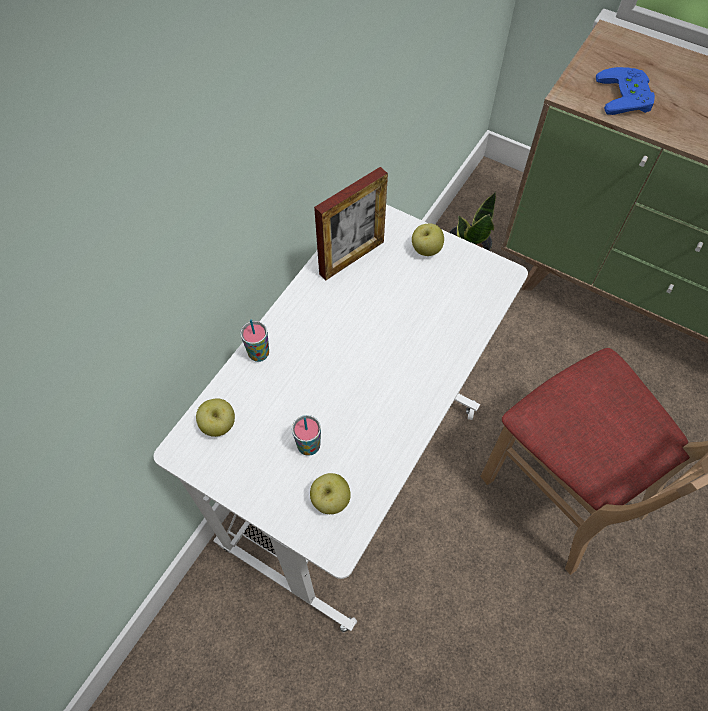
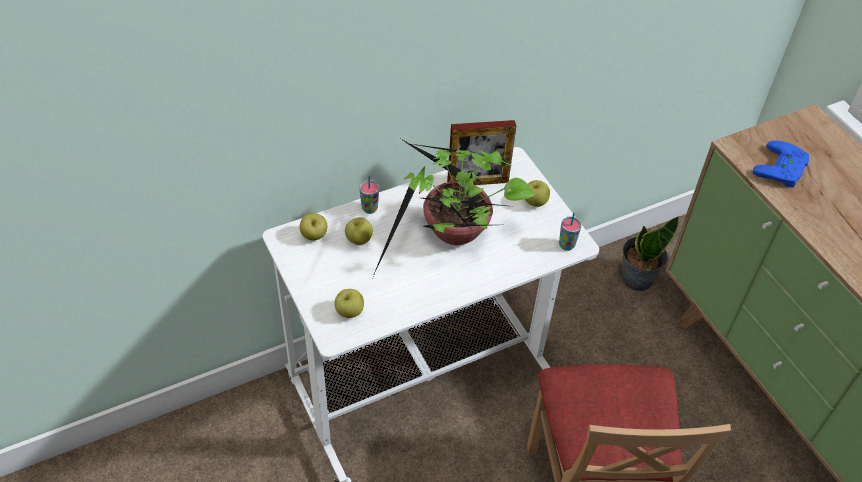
camera: 30 degrees right, 10 degrees down
cup [292,415,321,456] -> cup moved to [559,213,582,251]
none -> apple [345,217,373,245]
none -> potted plant [372,139,535,278]

